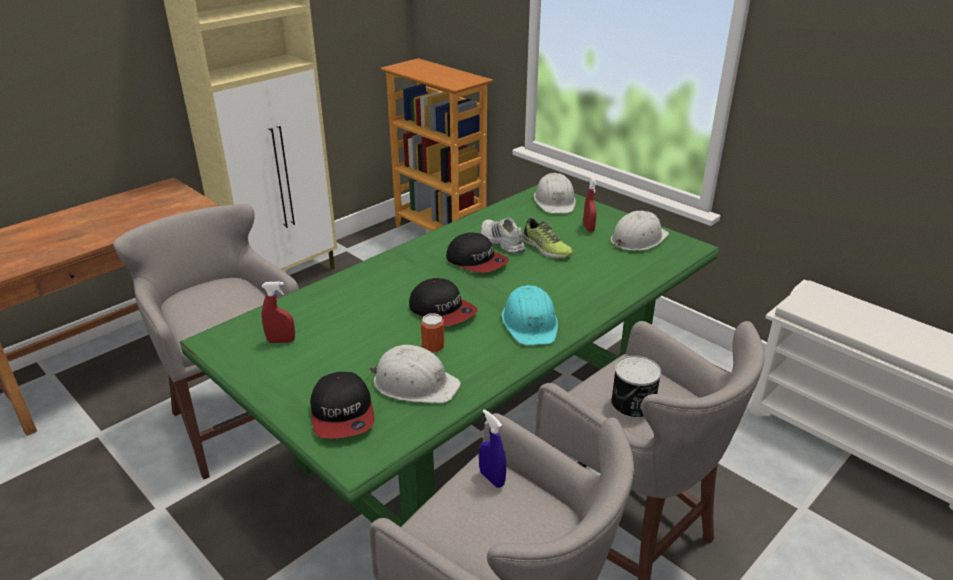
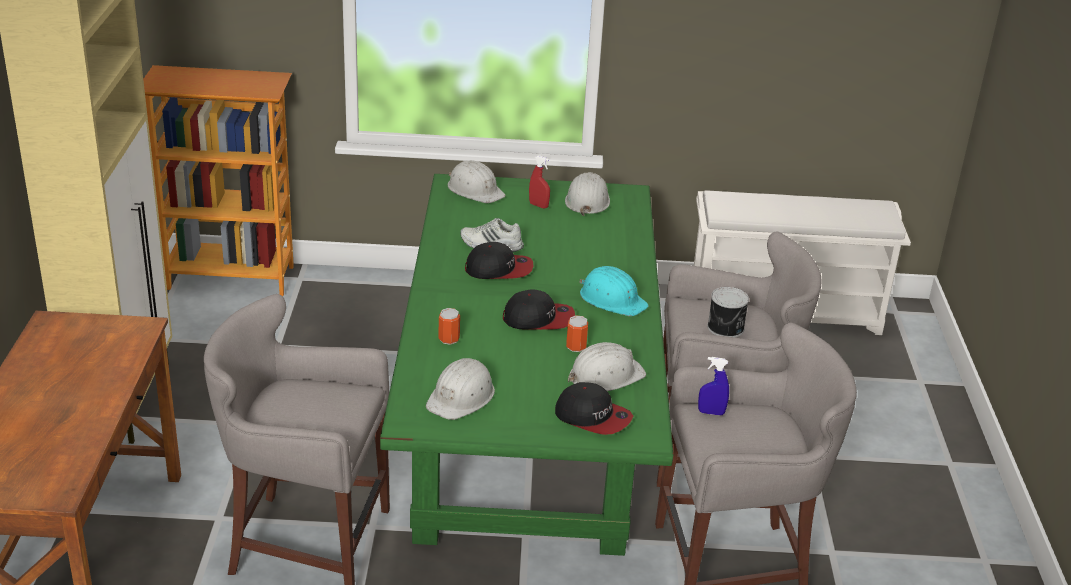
camera: 45 degrees left, 0 degrees up
red spray bottle [262,281,295,343] -> white hard hat [426,358,495,420]
shoe [522,218,573,258] -> none
none -> can [439,308,460,345]

